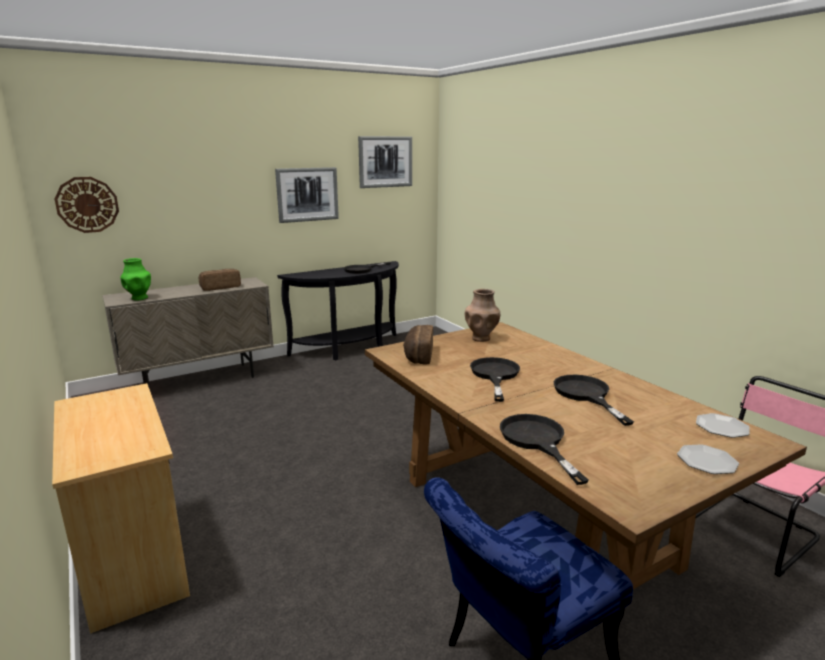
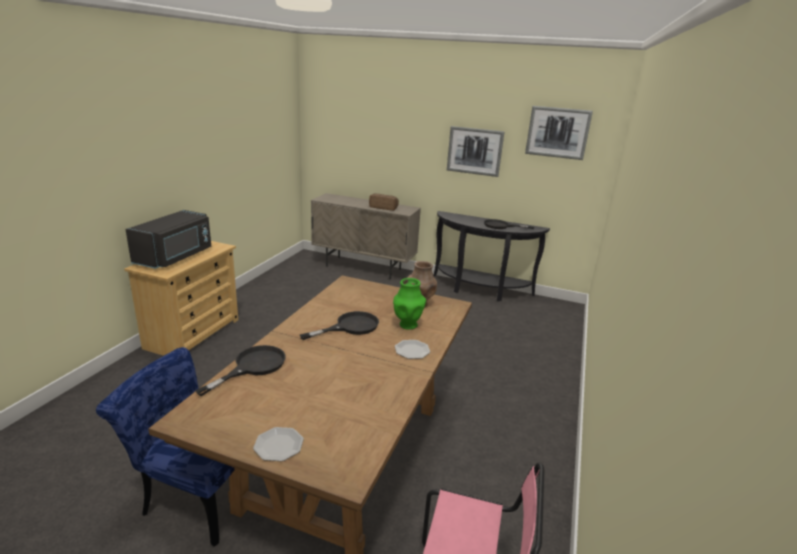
camera: 50 degrees right, 5 degrees up
wall clock [55,177,119,233] -> none
green vase [120,258,151,301] -> green vase moved to [393,278,426,330]
bread [403,325,433,364] -> none
black frying pan [554,375,634,426] -> none
plate [696,413,750,438] -> plate moved to [395,340,430,359]
none -> black microwave [125,210,211,269]

